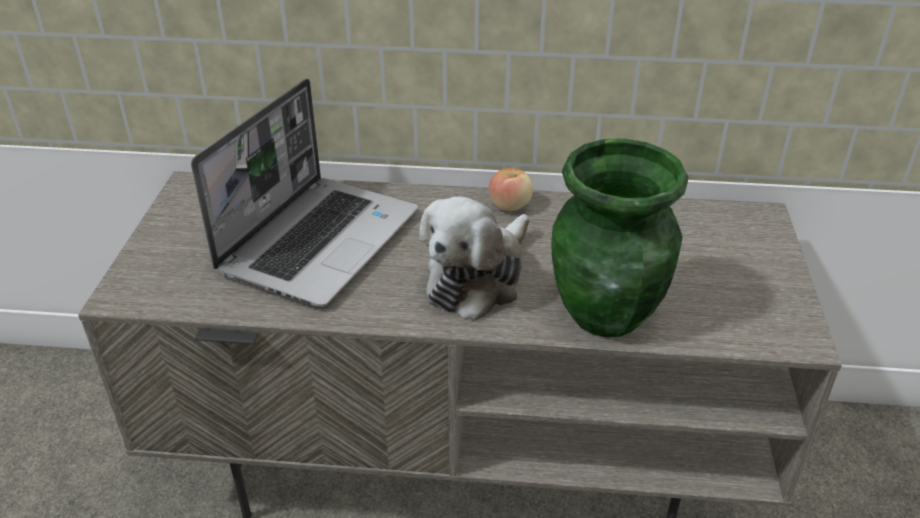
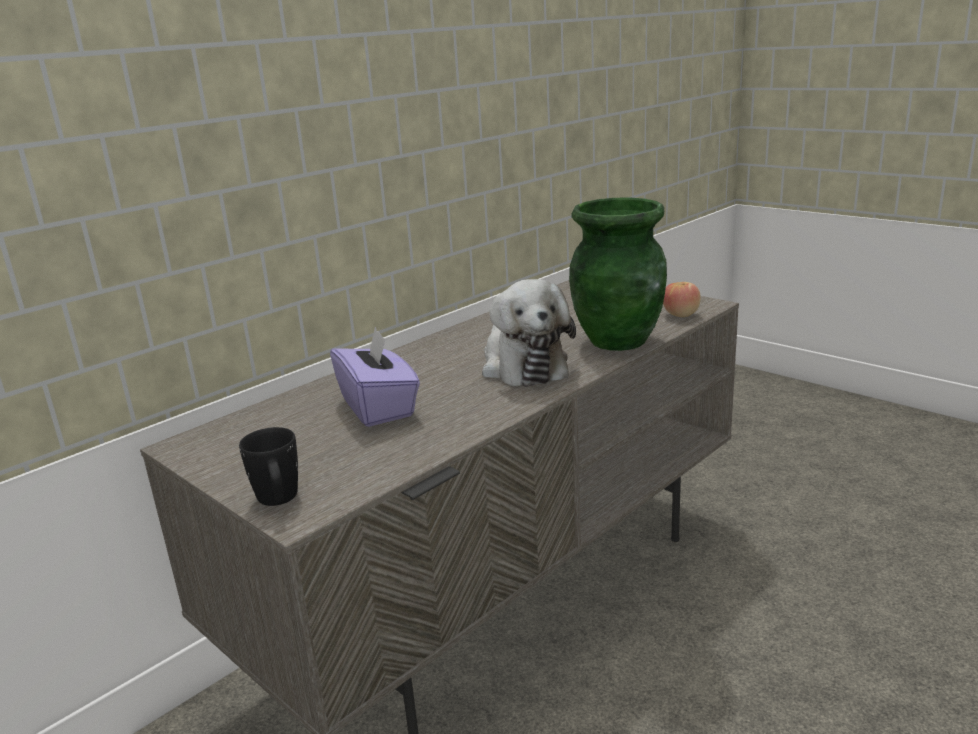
camera: 50 degrees left, 15 degrees down
laptop [191,79,418,307] -> purple tissue box [330,327,420,427]
apple [489,168,533,211] -> apple moved to [663,282,701,317]
none -> black mug [239,427,298,506]

